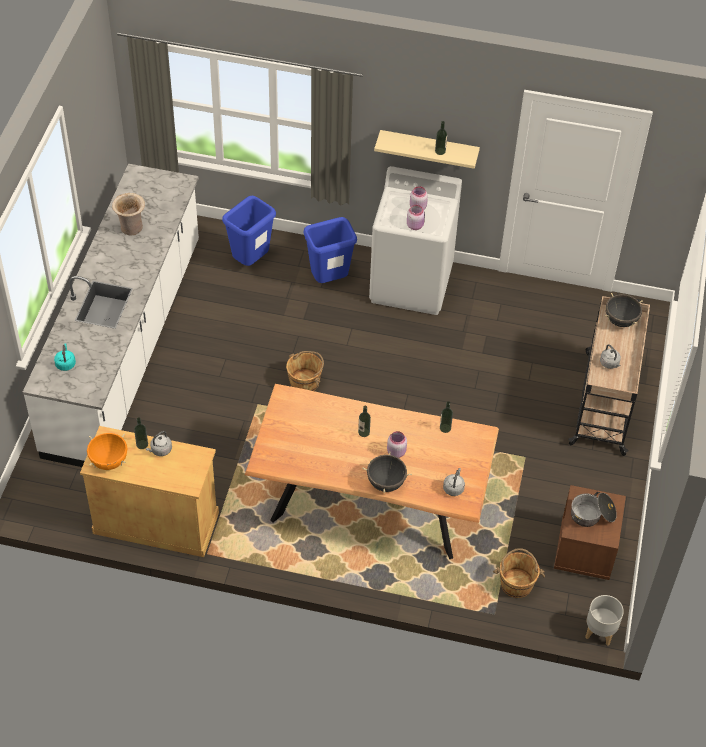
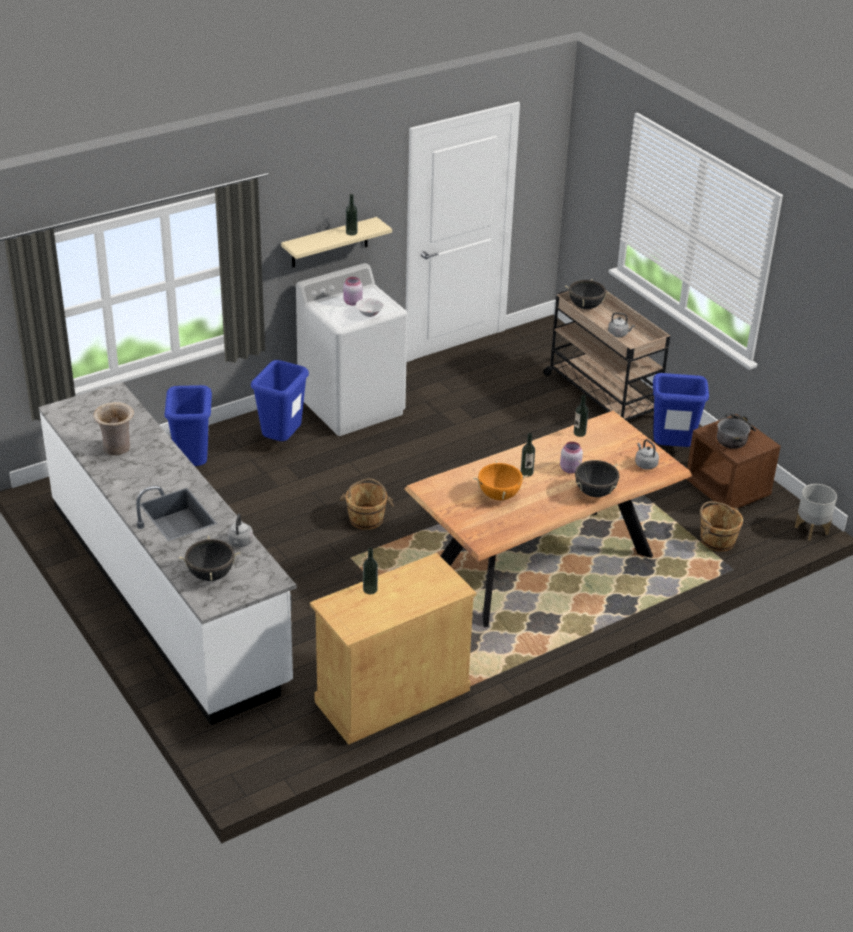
camera: 45 degrees left, 15 degrees down
turquoise kettle [54,343,76,371] -> black cooking pot [179,536,240,581]
orange cooking pot [87,433,128,470] -> orange cooking pot moved to [473,460,528,500]
grey kettle [146,431,172,456] -> grey kettle moved to [227,514,253,547]
pink jar [407,205,425,230] -> white bowl [356,298,384,317]
none -> blue trash can [653,373,709,447]

